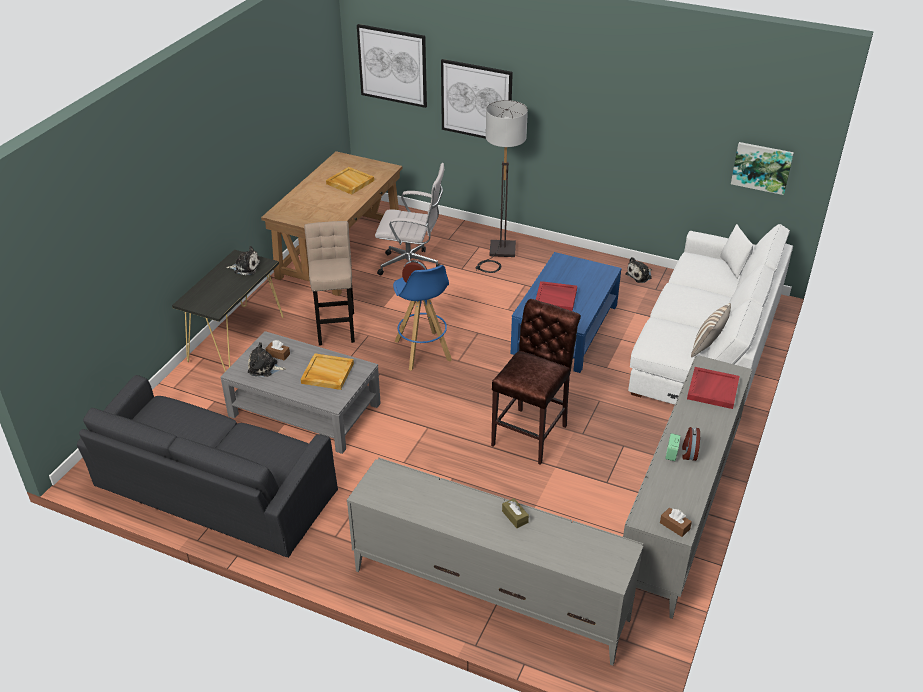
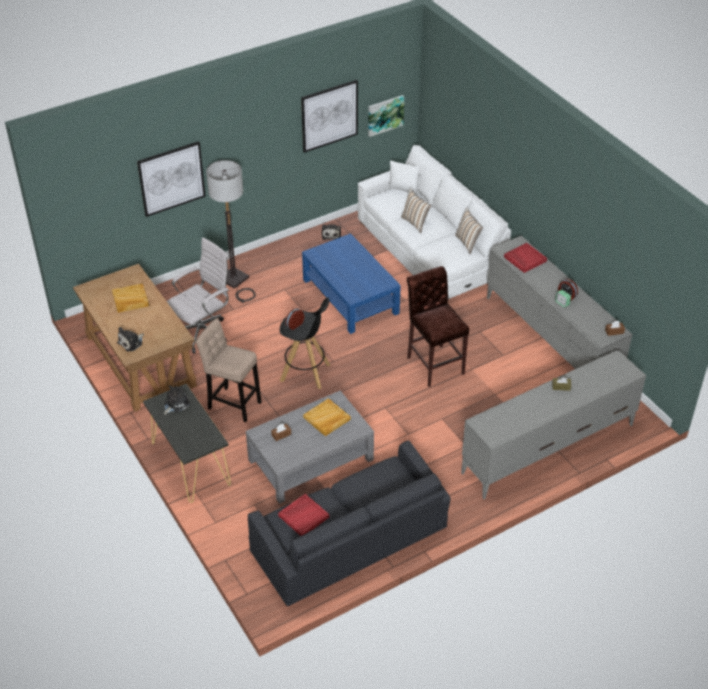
camera: 55 degrees left, 5 degrees up
plush toy [248,342,286,377] -> plush toy moved to [117,327,144,352]
picture [357,24,427,108] -> picture moved to [301,80,358,153]
blue stool [393,265,452,371] -> black stool [280,297,330,389]
red tray [536,281,577,311] -> red tray moved to [278,494,329,536]
none -> pillow [401,189,431,233]

